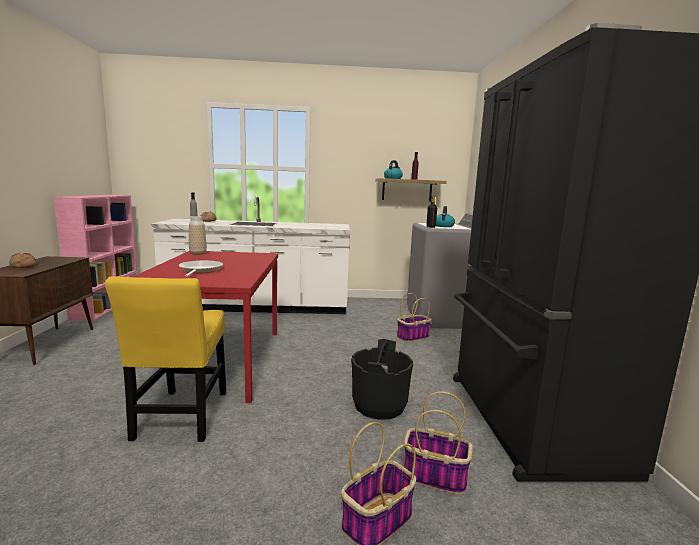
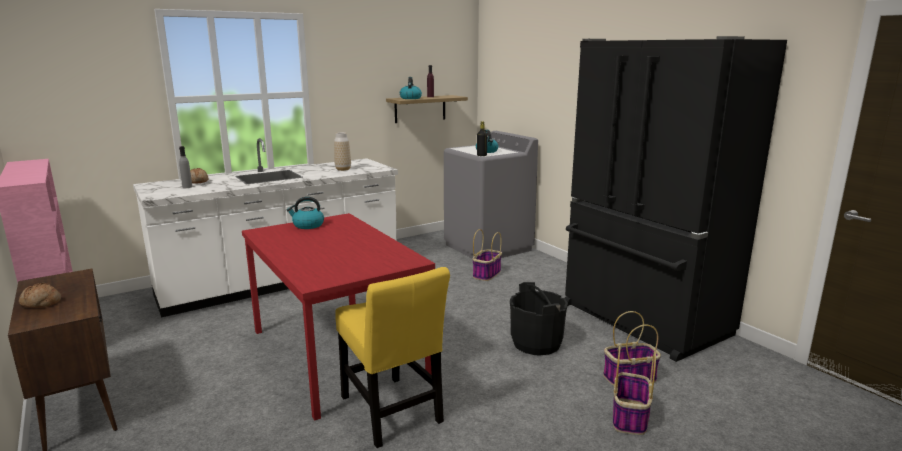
camera: 30 degrees left, 5 degrees up
frying pan [179,260,223,277] -> none
vase [189,216,207,255] -> vase moved to [334,132,351,171]
none -> kettle [287,197,324,229]

